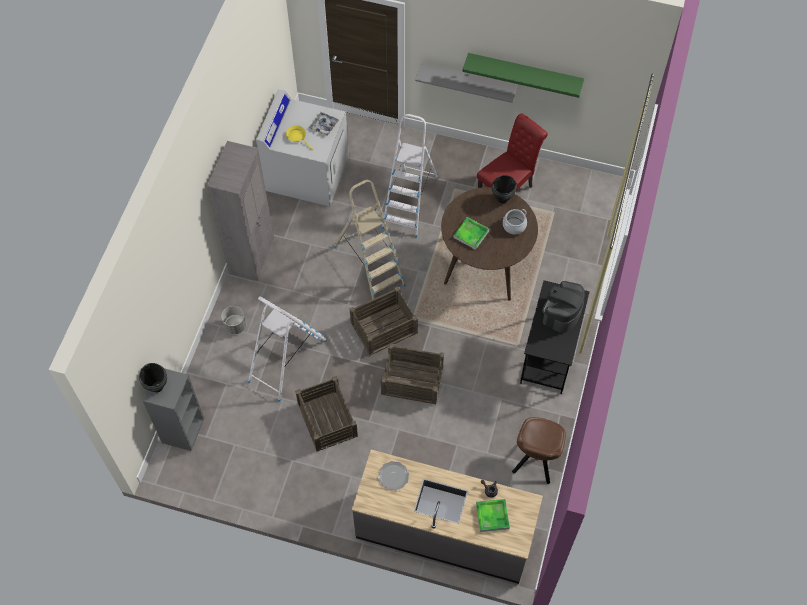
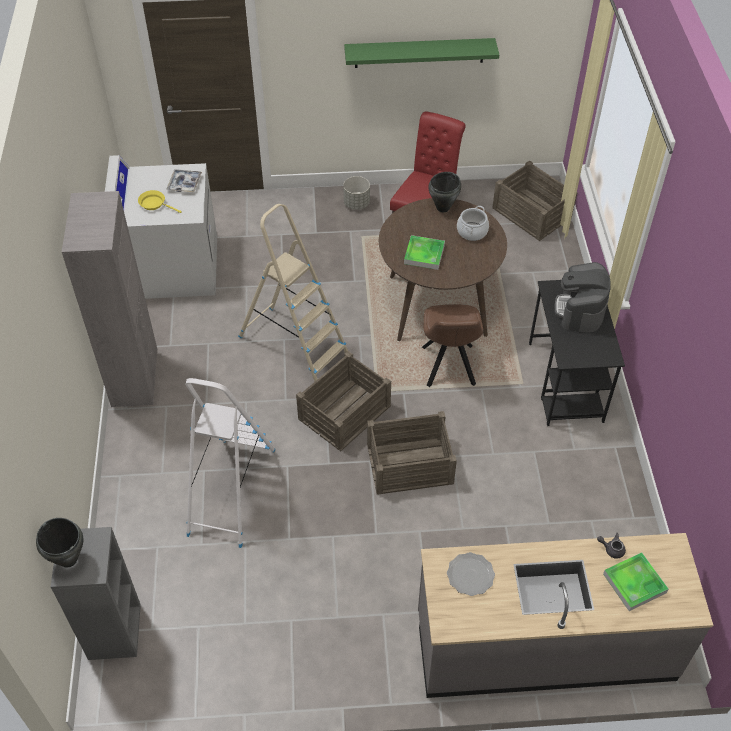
camera: 20 degrees left, 10 degrees down
grey planter [221,306,246,334] -> grey planter moved to [343,176,370,210]
crate [295,376,358,452] -> crate moved to [492,160,578,241]
white step ladder [382,114,438,238] -> none
grey shelf [415,62,518,103] -> none
brown chair [512,417,566,484] -> brown chair moved to [422,304,483,387]

